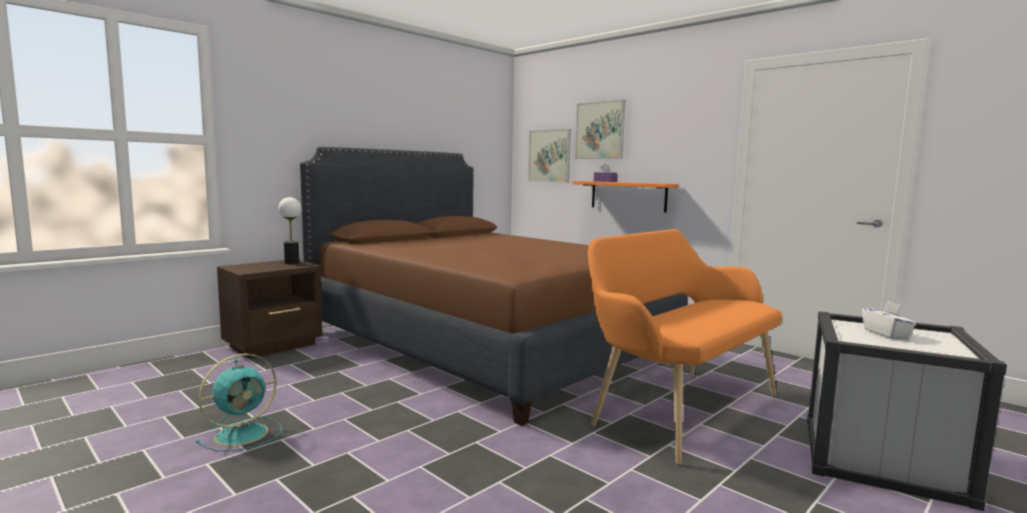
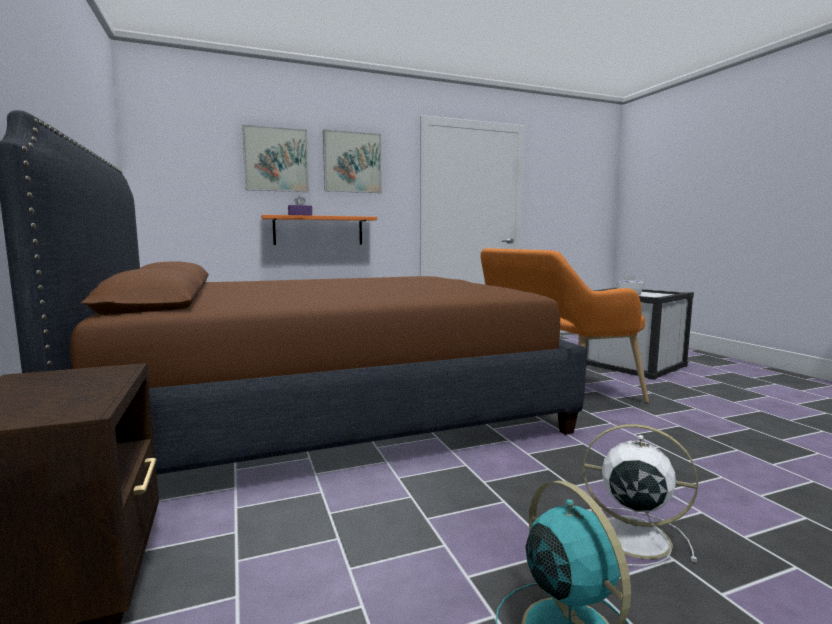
camera: 65 degrees left, 0 degrees up
table lamp [278,197,301,264] -> none
picture [528,129,571,183] -> picture moved to [323,129,382,193]
none -> white fan [583,424,698,566]

